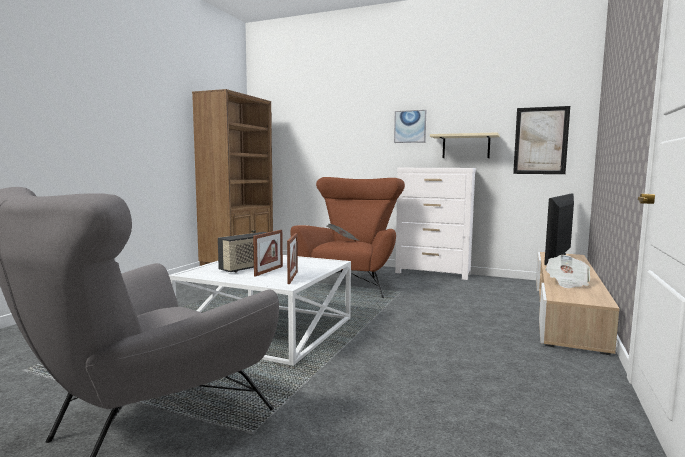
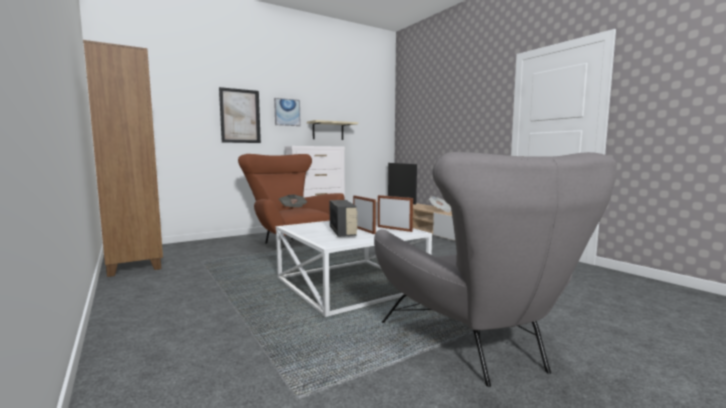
camera: 55 degrees left, 0 degrees up
picture [513,106,570,174] -> picture moved to [219,87,261,143]

